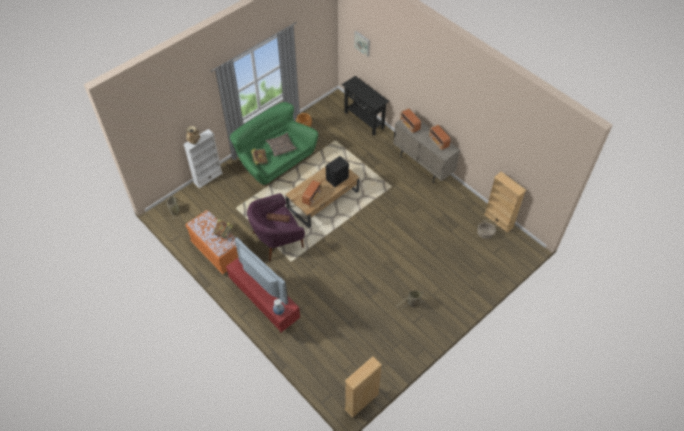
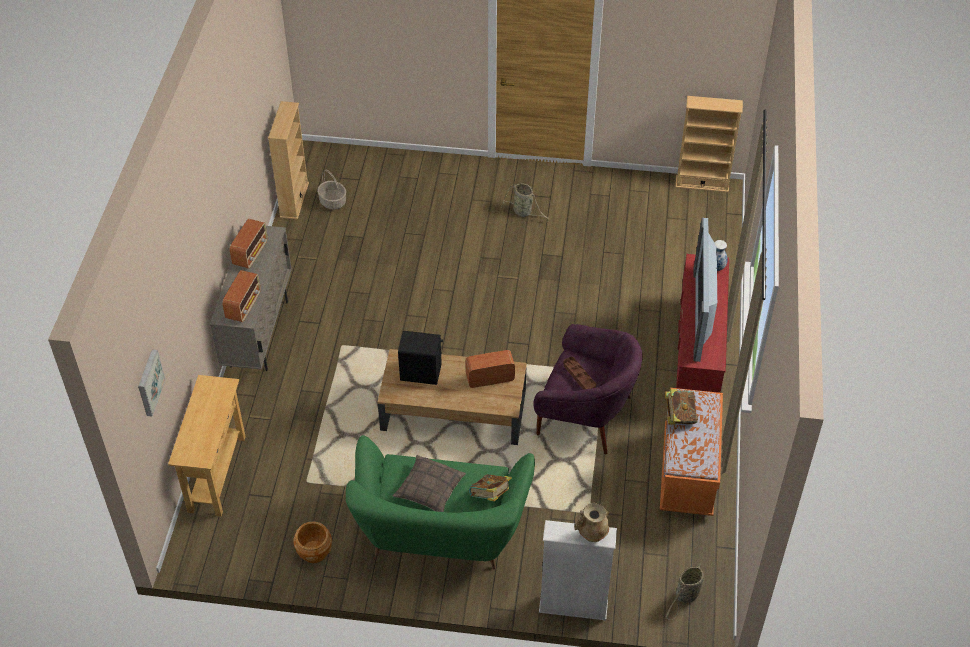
camera: 130 degrees left, 5 degrees down
black console table [342,76,389,135] -> beige console table [168,375,246,517]

